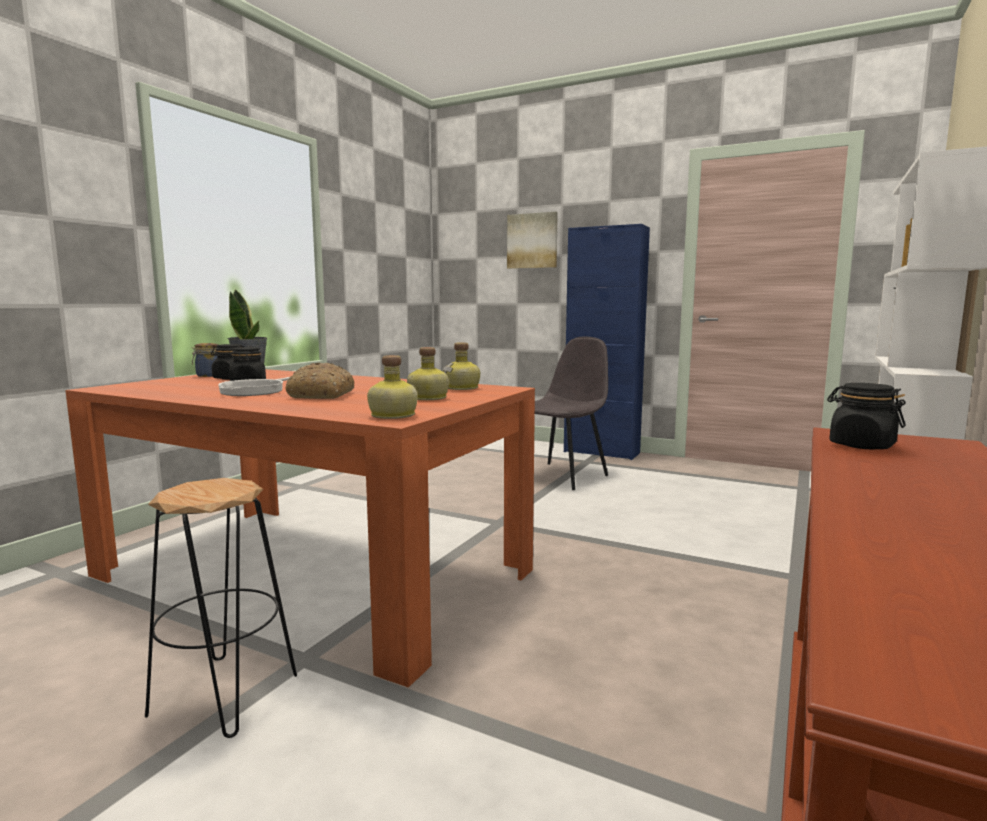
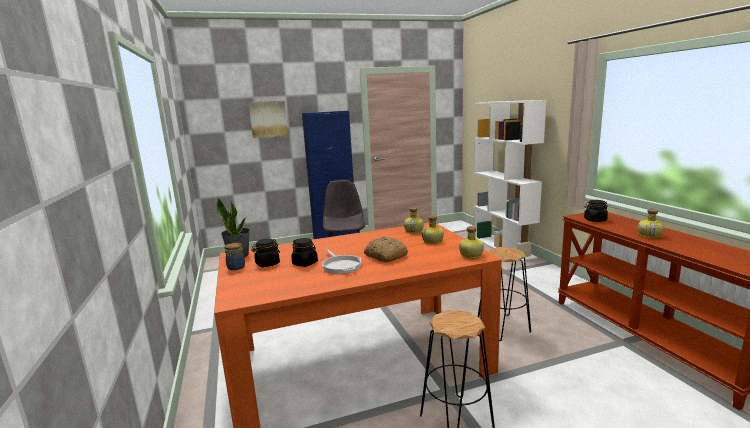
camera: 45 degrees left, 5 degrees up
none -> black stool [478,247,531,341]
none -> bottle [637,209,664,238]

